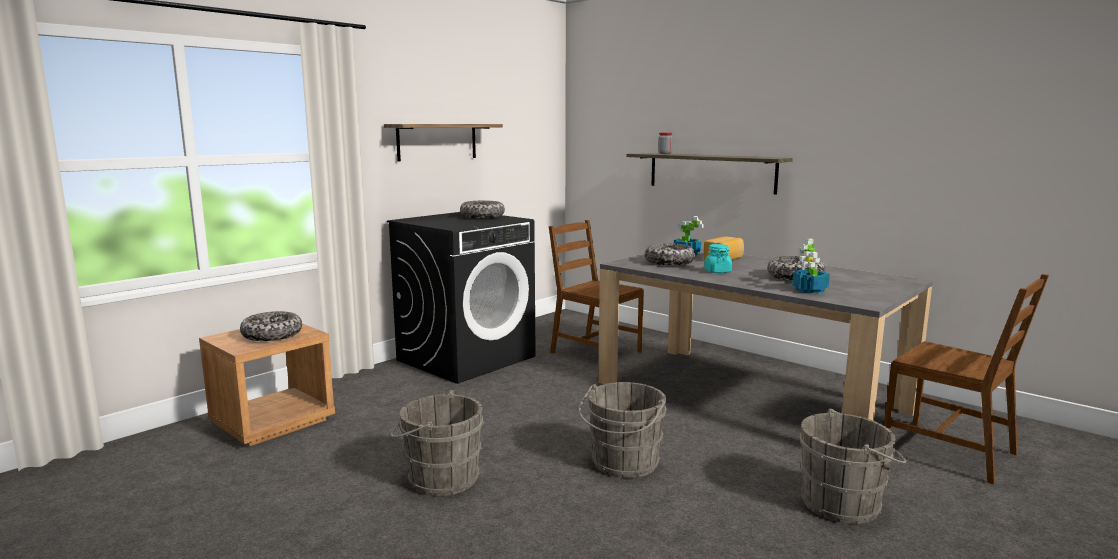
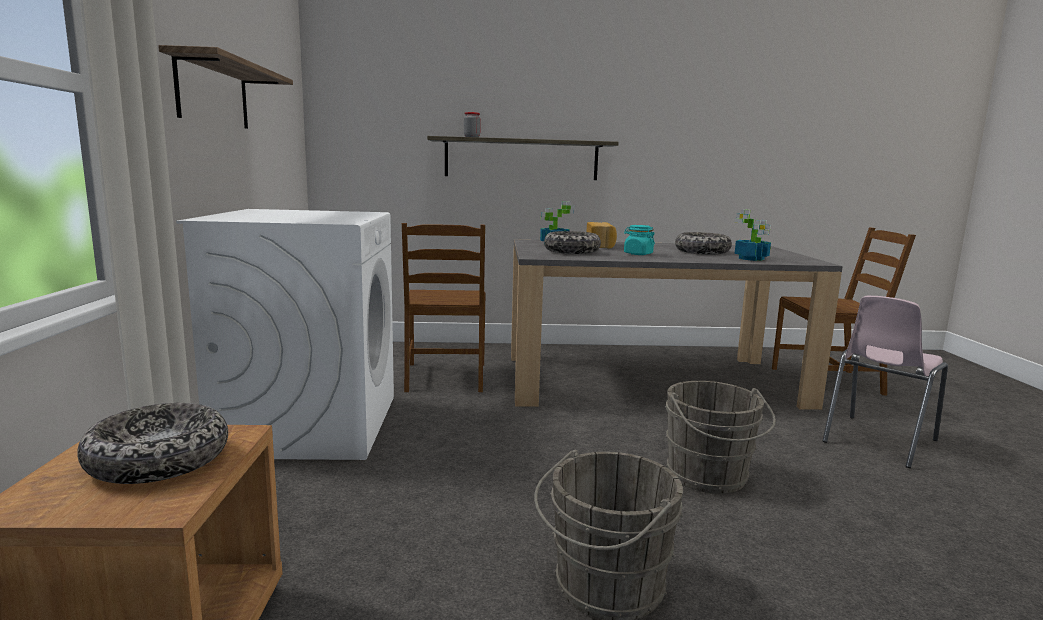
camera: 45 degrees left, 0 degrees up
black washing machine [387,212,536,384] -> white washing machine [176,209,394,460]
bowl [460,201,505,219] -> none
brown chair [549,220,644,354] -> brown chair turned 90 degrees counterclockwise [402,223,486,392]
grey bucket [799,409,906,524] -> pink chair [823,296,948,468]

